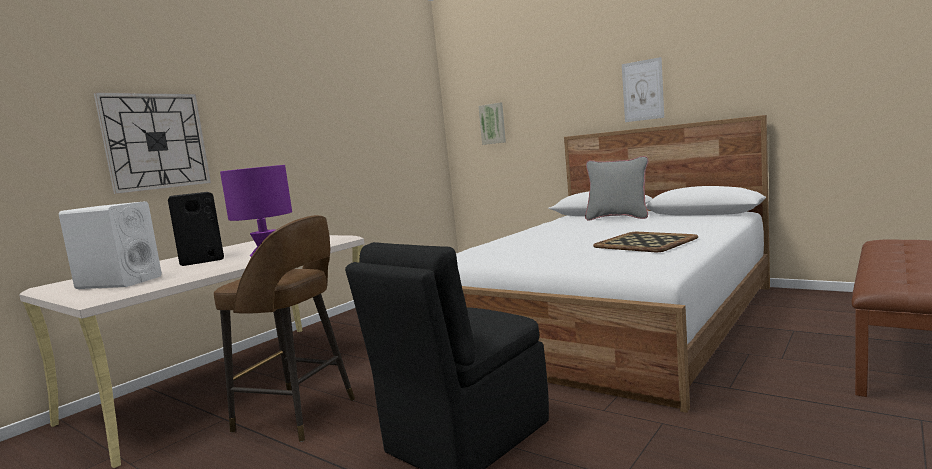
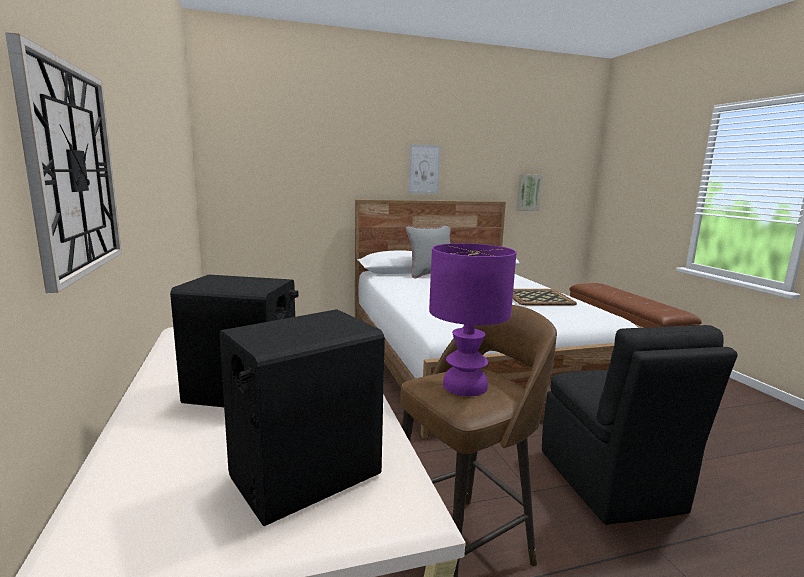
camera: 55 degrees left, 5 degrees up
white speaker [59,201,162,289] -> black speaker [219,309,385,526]
picture [479,102,506,145] -> picture moved to [517,174,543,211]

